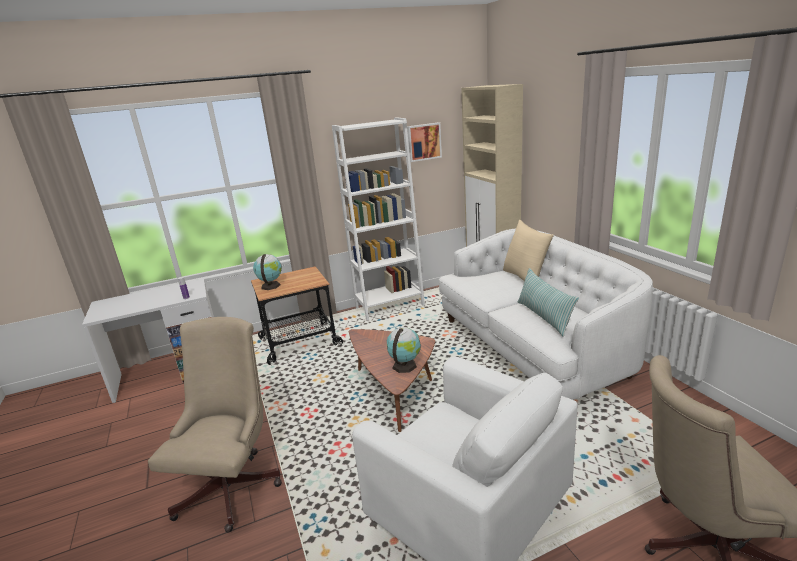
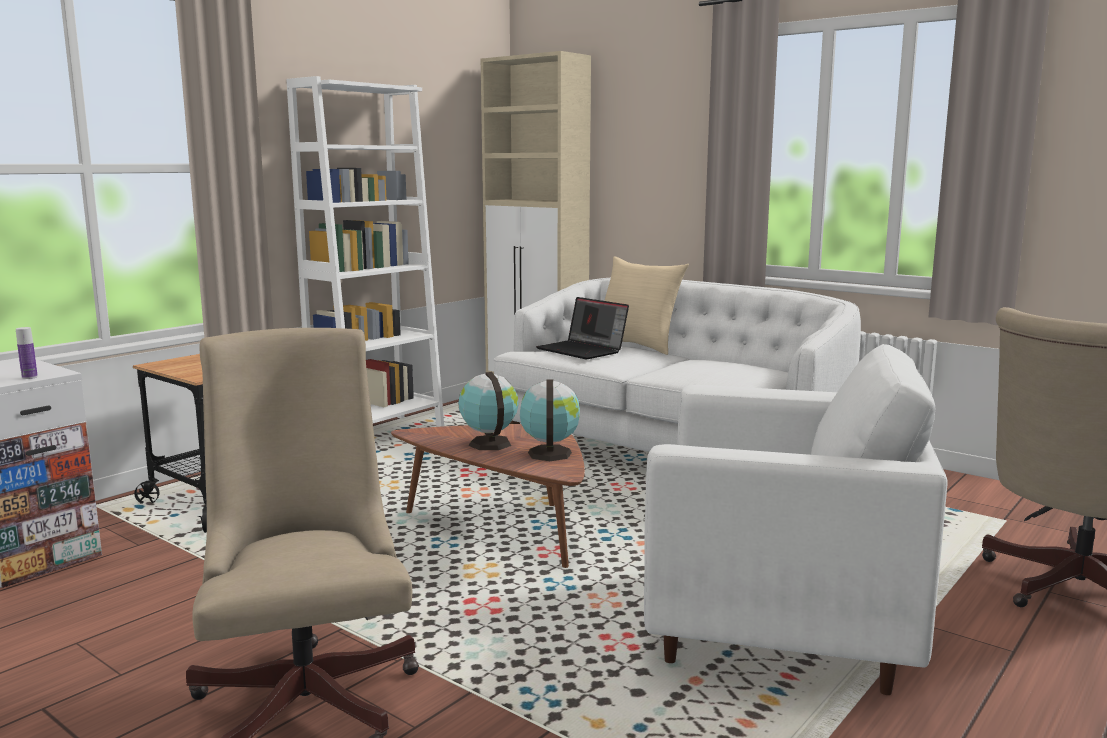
camera: 30 degrees left, 10 degrees down
globe [253,254,282,290] -> globe moved to [458,372,519,450]
picture [407,122,442,162] -> none
pillow [517,268,579,337] -> none
none -> laptop [536,297,629,359]

